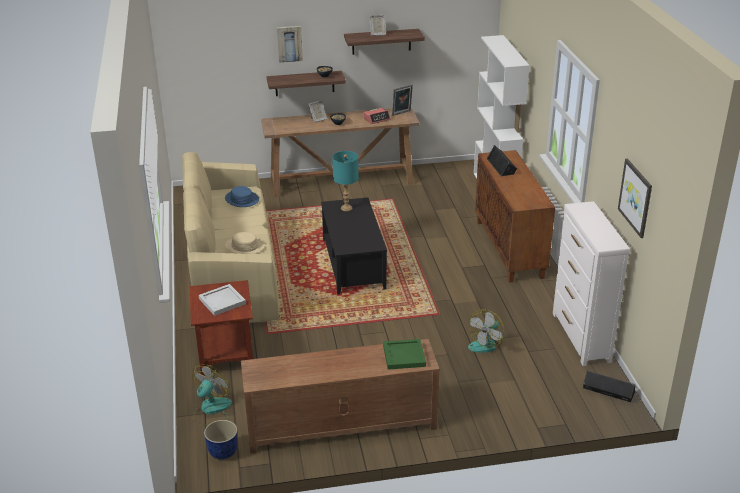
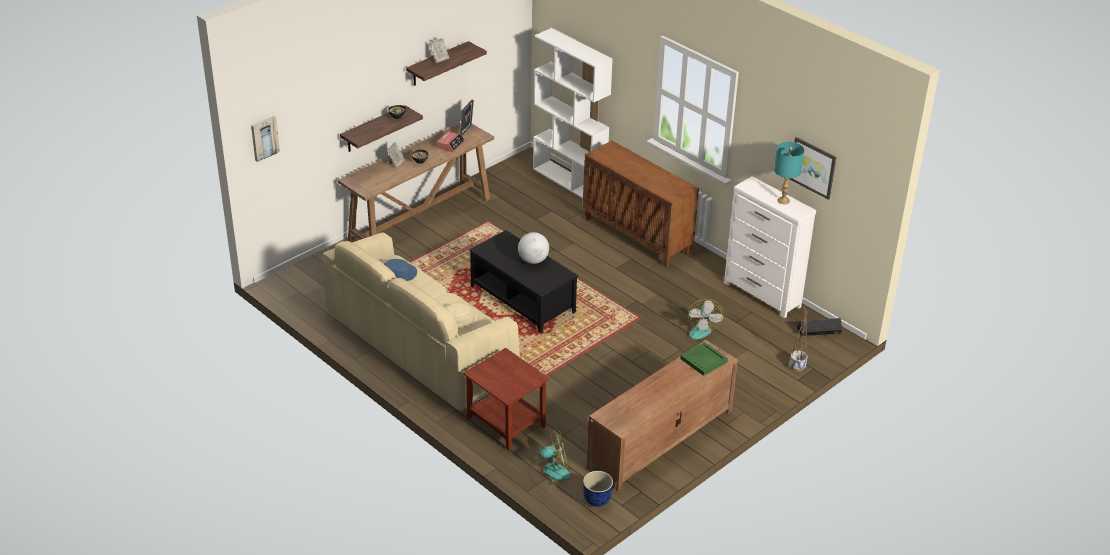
camera: 35 degrees left, 5 degrees up
fan [192,364,232,426] -> fan turned 90 degrees clockwise [529,430,570,490]
white tray [199,284,246,316] -> none
picture [277,26,303,63] -> picture moved to [251,116,280,162]
turquoise table lamp [332,151,359,211] -> turquoise table lamp moved to [774,142,804,204]
black speaker [487,145,517,176] -> none
none -> globe [518,232,549,264]
none -> planter [790,306,808,372]

